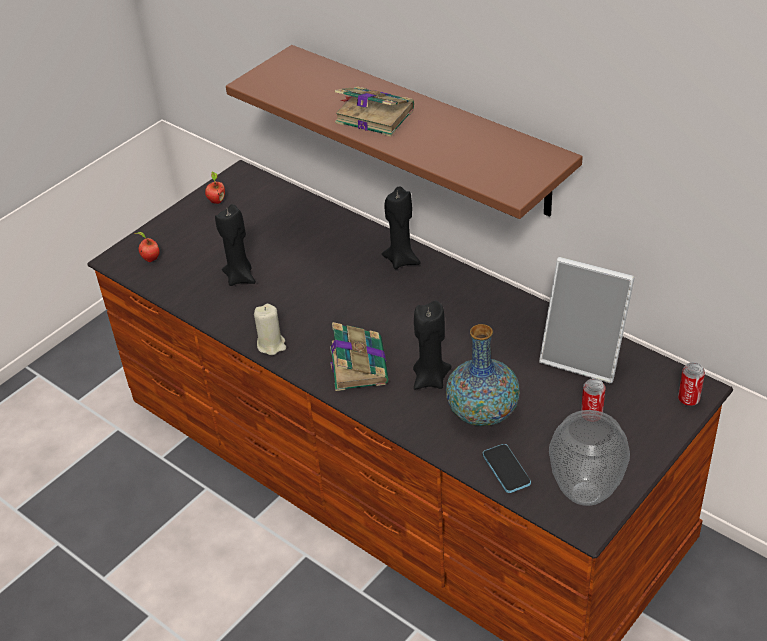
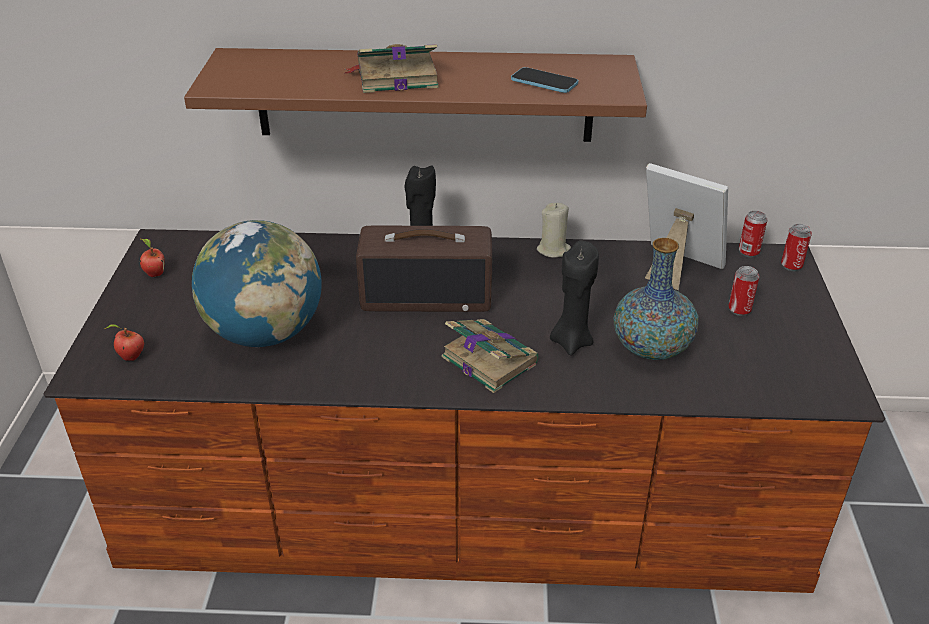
camera: 40 degrees left, 5 degrees down
black candle [215,204,256,286] -> globe [192,220,322,347]
beige candle [254,304,286,355] -> beige candle moved to [537,203,571,258]
phone [483,444,531,493] -> phone moved to [511,67,578,93]
picture frame [539,257,635,383] -> picture frame turned 135 degrees counterclockwise [645,163,728,290]
vase [549,410,630,506] -> none
none -> radio [356,226,492,312]
none -> can [739,211,767,257]

